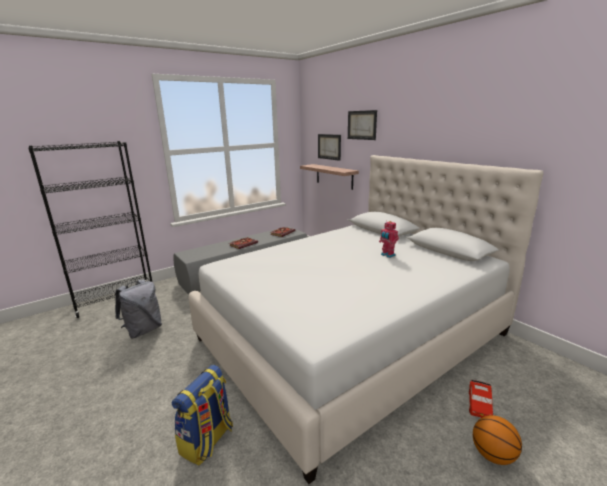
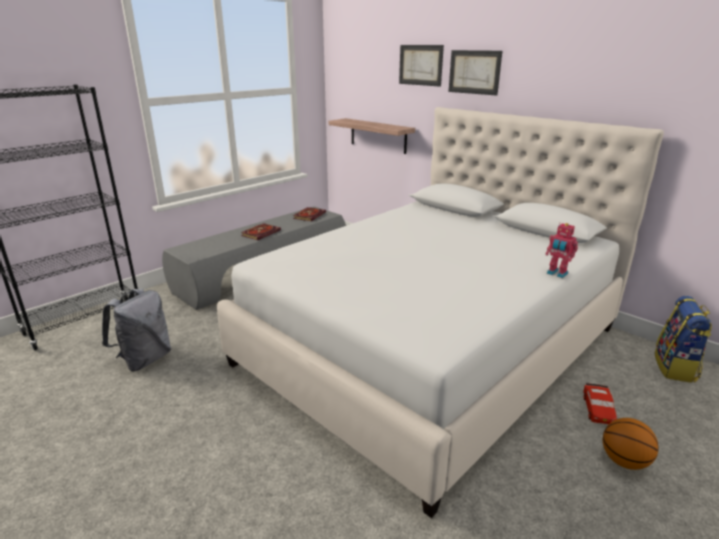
camera: 10 degrees left, 5 degrees up
backpack [172,365,233,466] -> backpack moved to [655,296,712,383]
picture [318,134,341,161] -> picture moved to [449,50,502,96]
toy robot [379,221,399,258] -> toy robot moved to [546,223,578,278]

